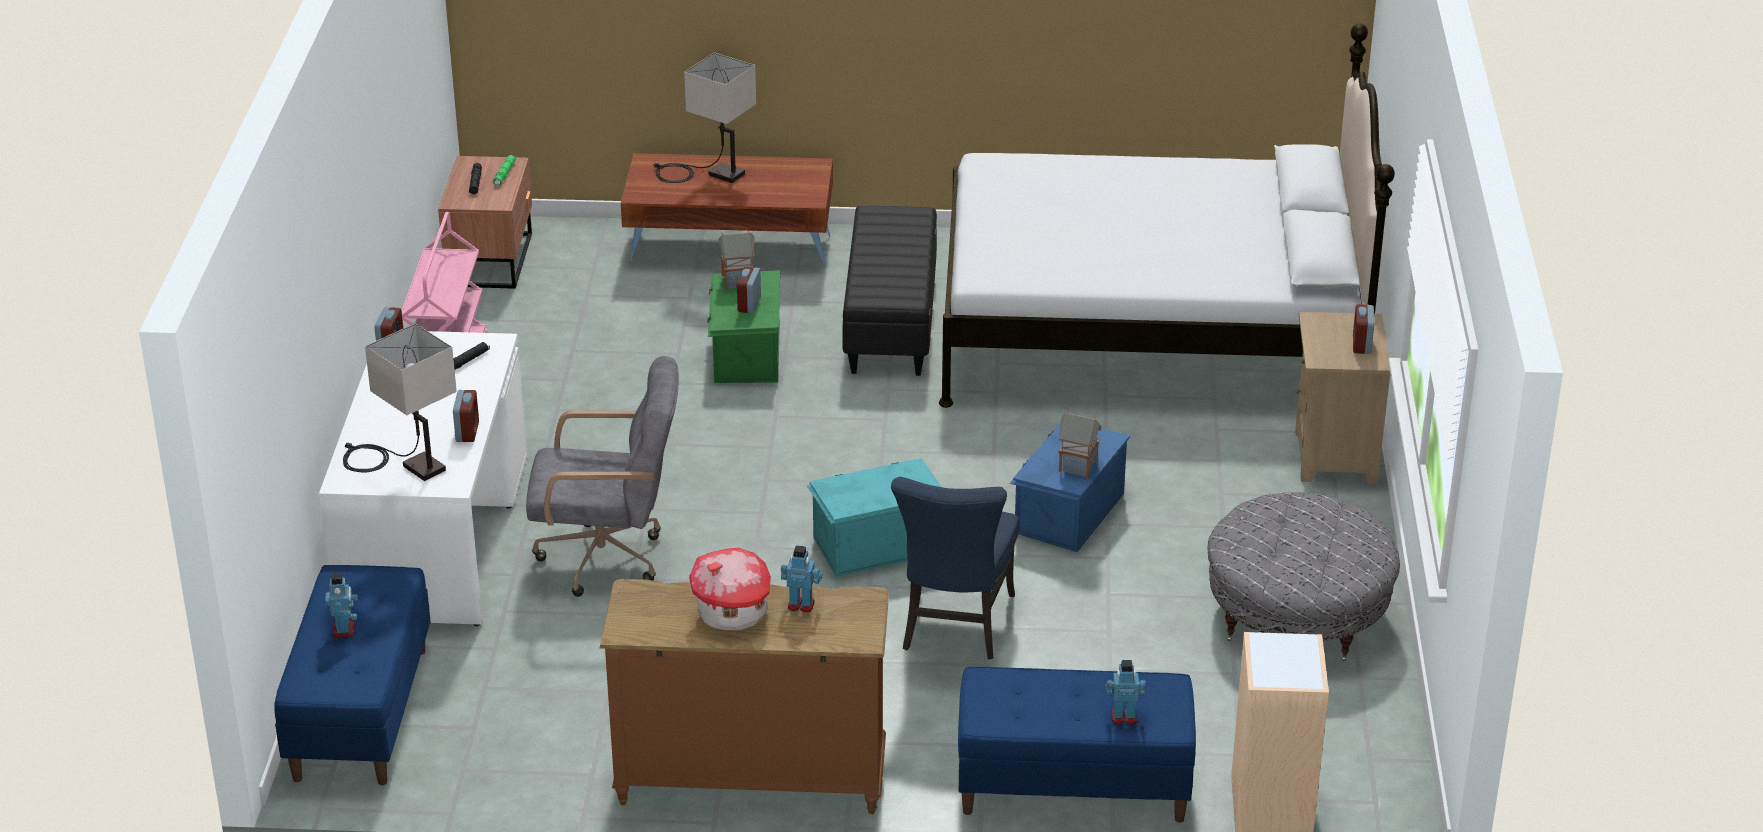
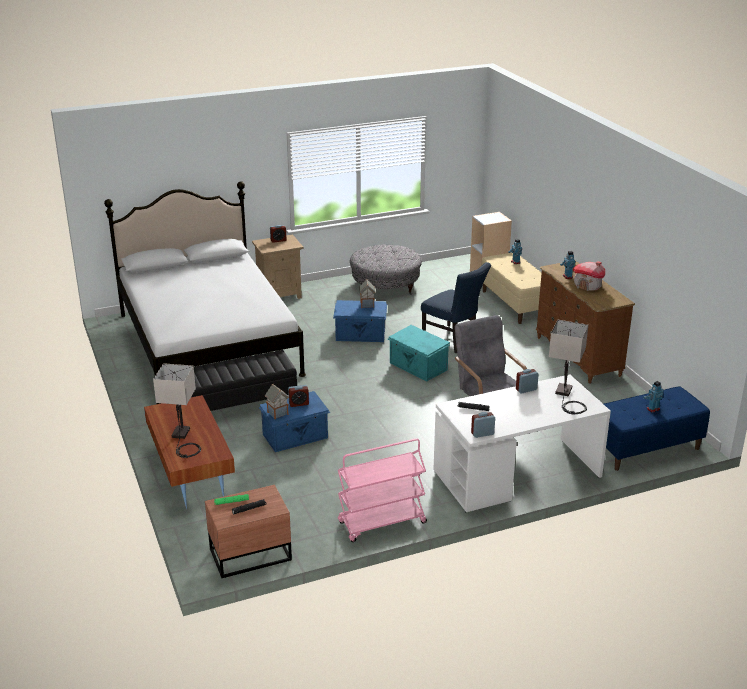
camera: 115 degrees left, 5 degrees down
green storage box [707,270,780,383] -> blue storage box [259,391,330,452]
blue chair [891,477,1020,660] -> blue chair turned 60 degrees clockwise [421,262,491,353]
blue bench [958,667,1196,823] -> beige bench [481,253,542,324]

